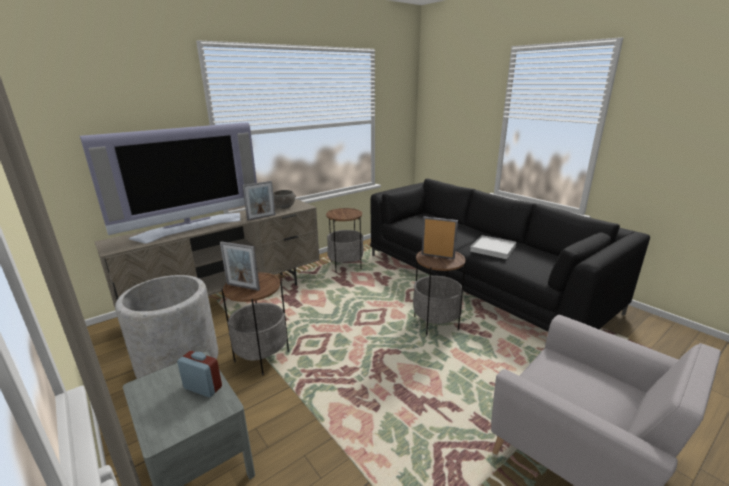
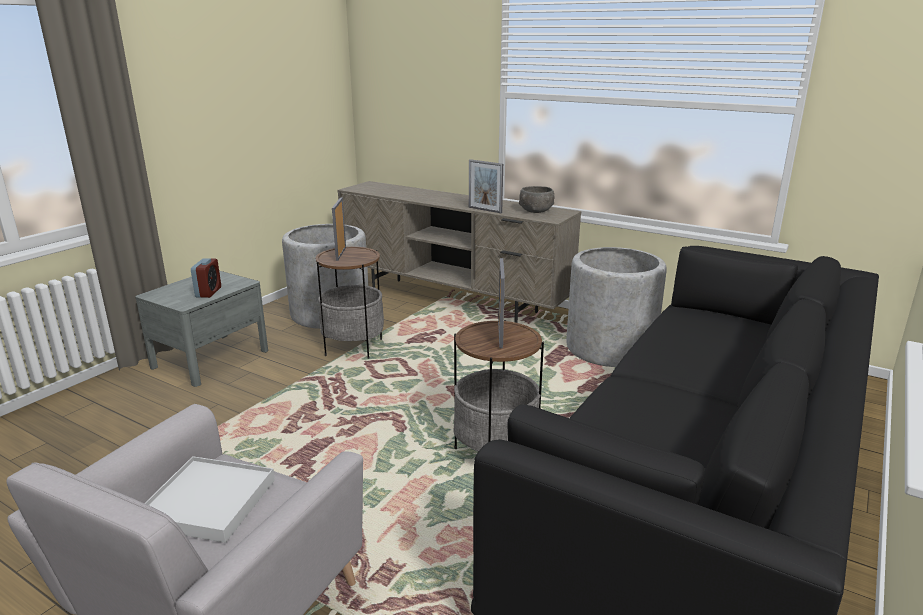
camera: 70 degrees right, 0 degrees up
television [80,122,257,244] -> none
side table [326,208,364,273] -> grey planter [566,247,667,367]
white tray [470,235,516,259] -> white tray moved to [144,456,275,543]

